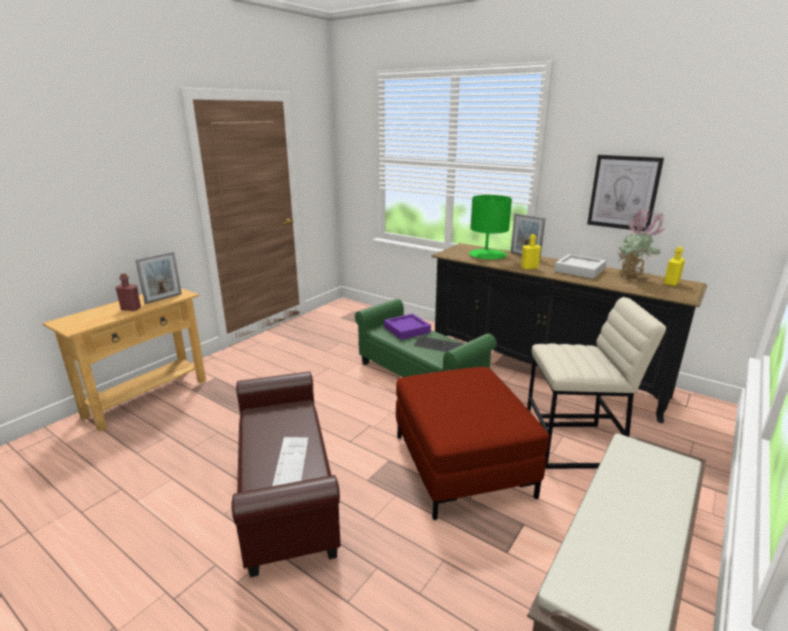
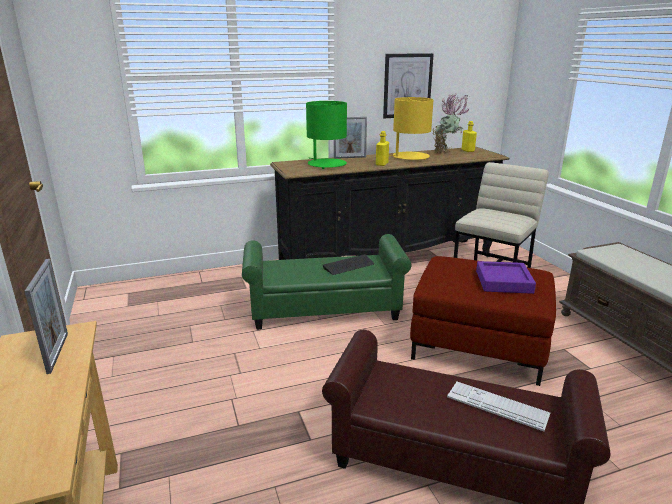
camera: 55 degrees left, 0 degrees up
red bottle [116,273,141,311] -> none
purple tray [384,314,431,340] -> purple tray moved to [476,261,536,294]
grey tray [554,254,606,279] -> yellow table lamp [389,97,434,160]

